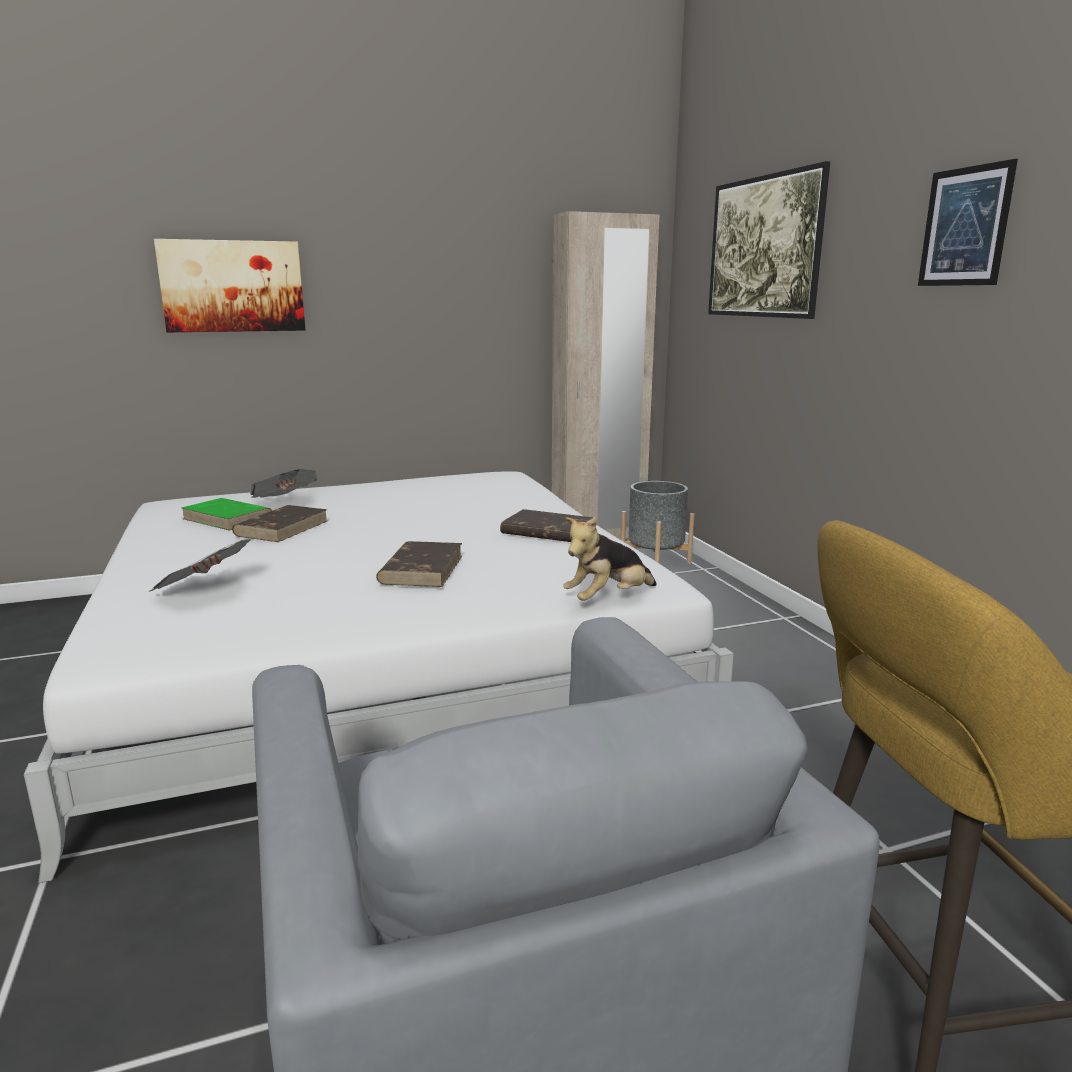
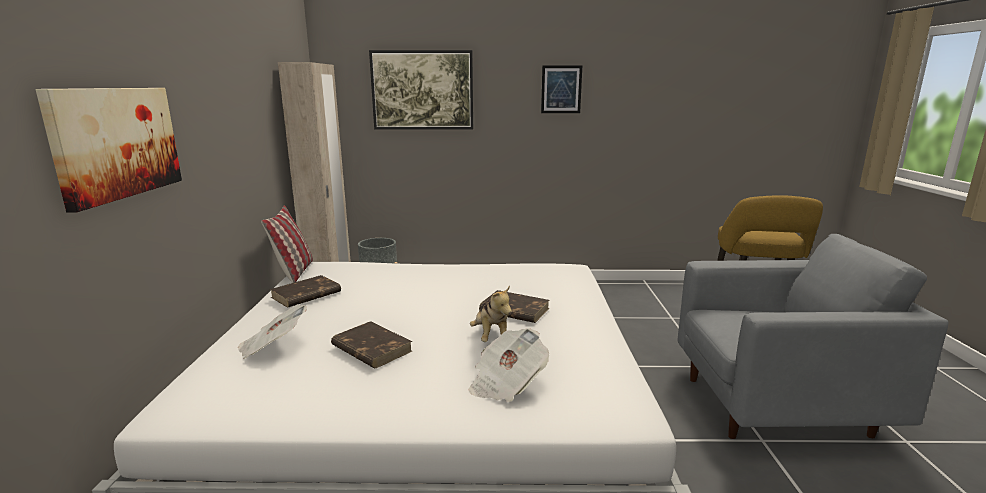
camera: 70 degrees left, 0 degrees up
green book [182,498,272,531] -> none
brown book [500,509,593,542] -> brown book moved to [270,275,341,308]
plush toy [563,517,657,601] -> plush toy moved to [470,285,512,342]
none -> pillow [261,205,313,283]

